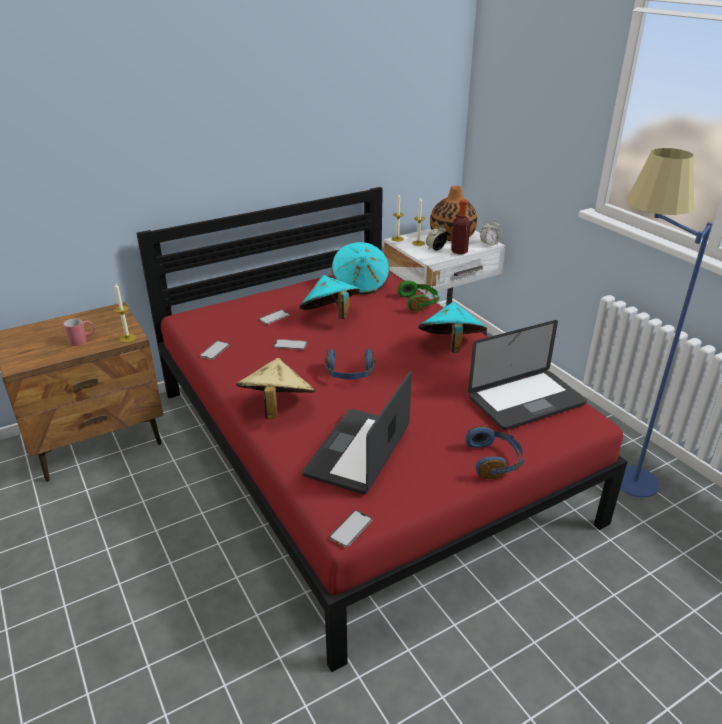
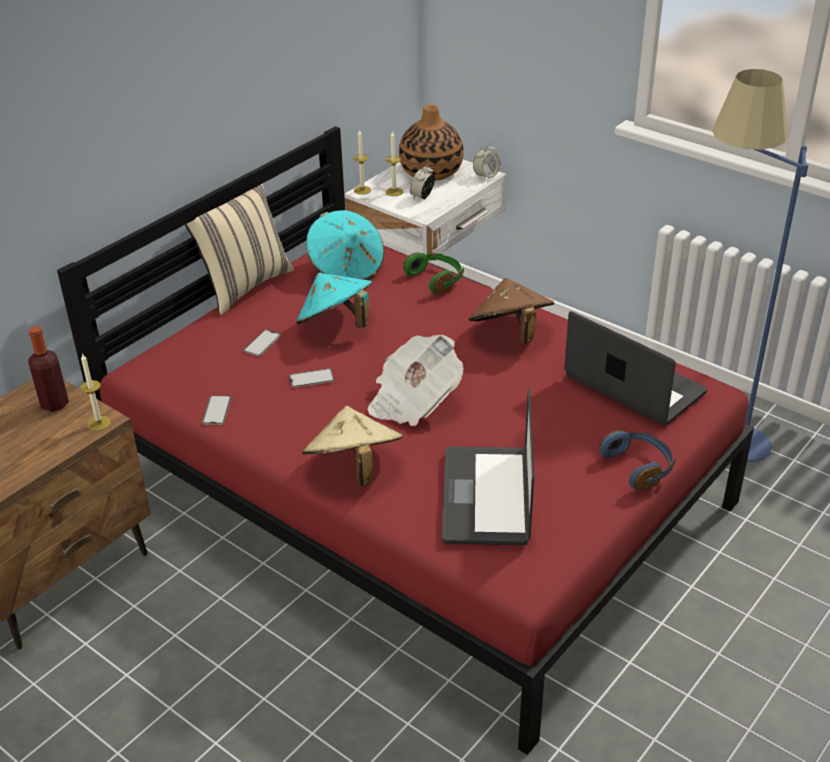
camera: 20 degrees left, 5 degrees up
red mug [63,318,94,346] -> none
blue headphones [325,349,375,379] -> newspaper [367,335,464,426]
phone [329,510,373,547] -> none
turquoise hat [418,302,487,353] -> brown hat [469,278,554,344]
bottle [451,200,470,254] -> bottle moved to [28,326,69,412]
laptop [468,320,587,430] -> laptop turned 90 degrees counterclockwise [564,311,707,426]
none -> beige pillow [185,184,294,315]

